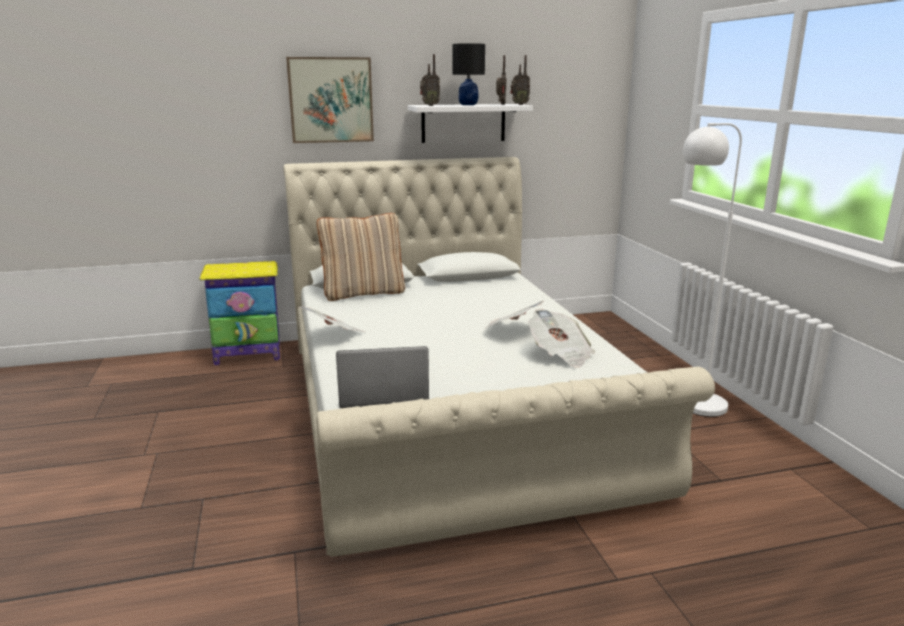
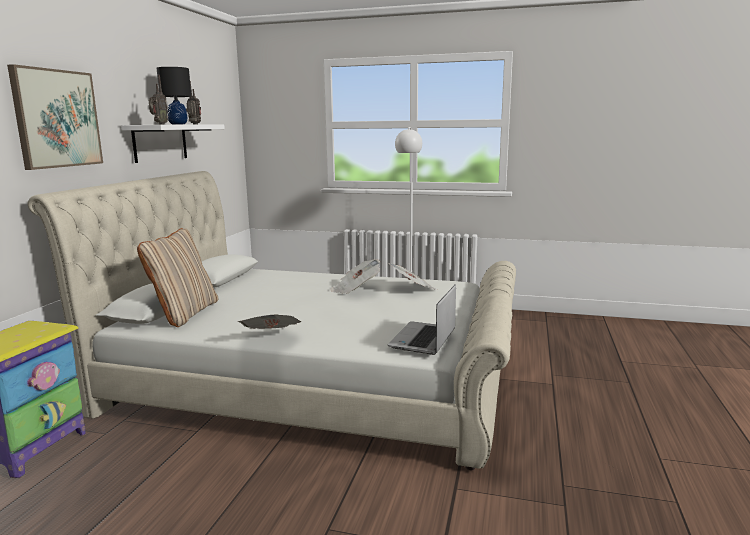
camera: 60 degrees left, 5 degrees down
radio [510,55,530,105] -> none

